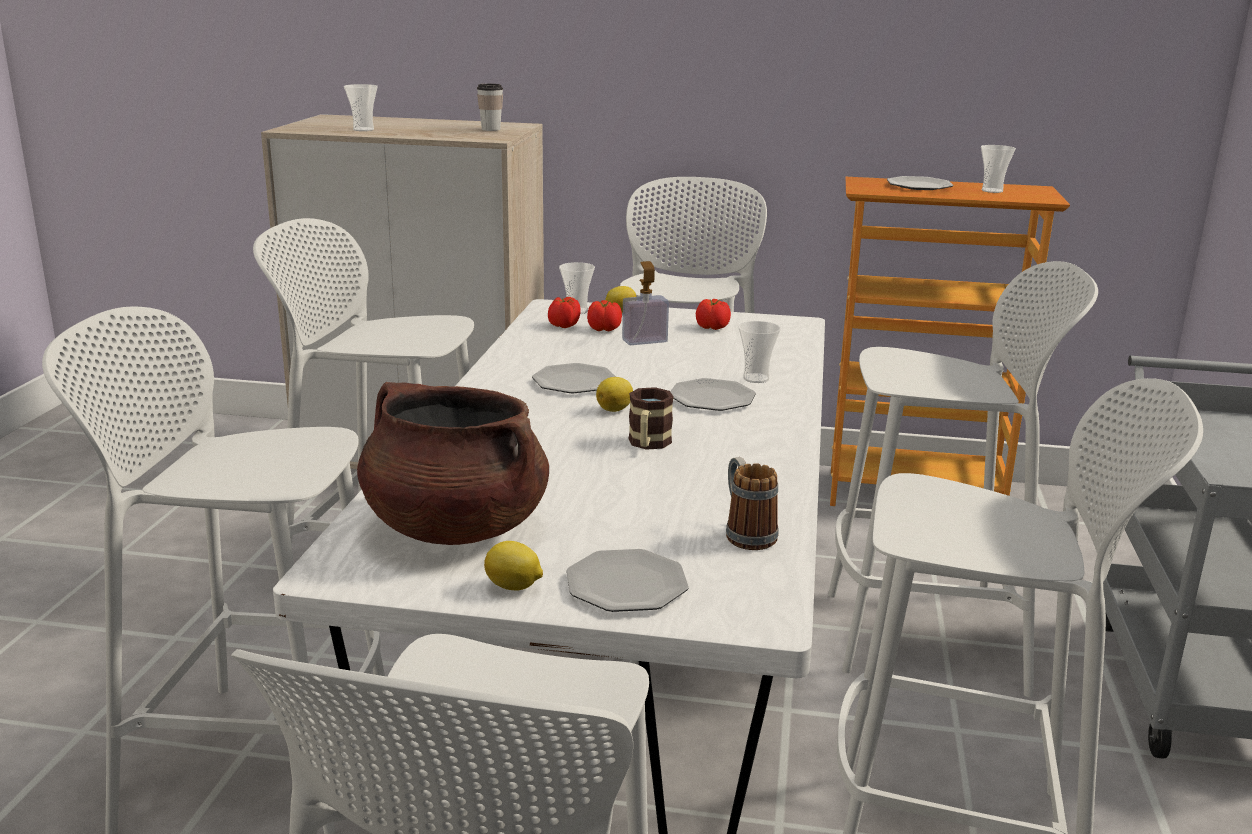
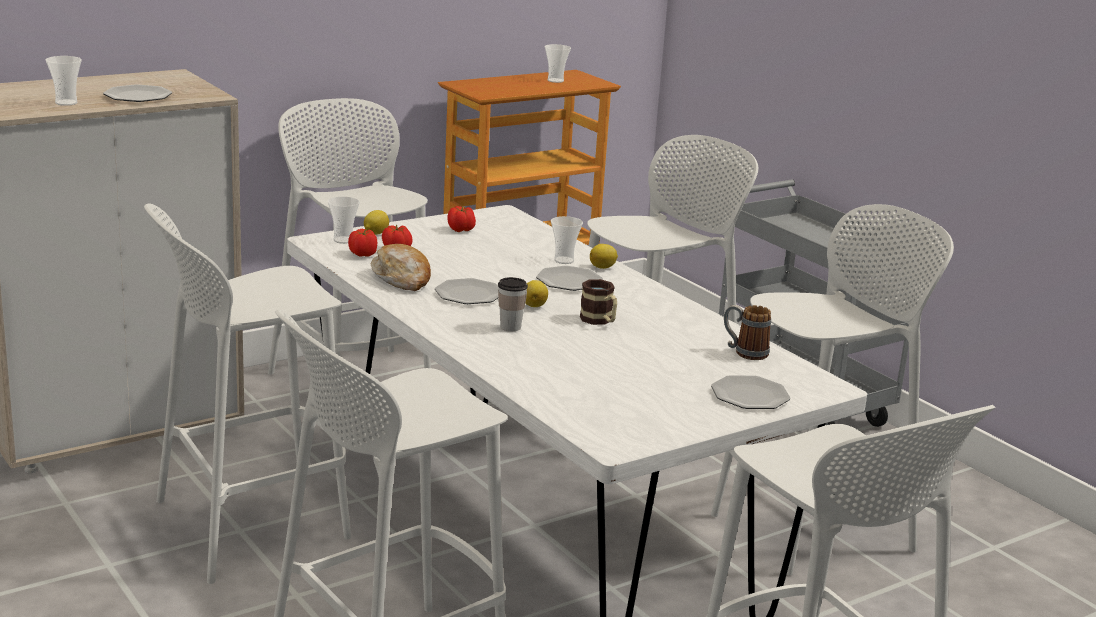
camera: 45 degrees left, 0 degrees up
brown cooking pot [357,382,549,545] -> none
cup [477,84,503,131] -> cup moved to [498,277,528,331]
lemon [484,541,543,590] -> lemon moved to [590,244,618,269]
soap dispenser [622,261,669,345] -> none
plate [887,176,953,190] -> plate moved to [103,84,172,102]
none -> bread [371,244,431,291]

